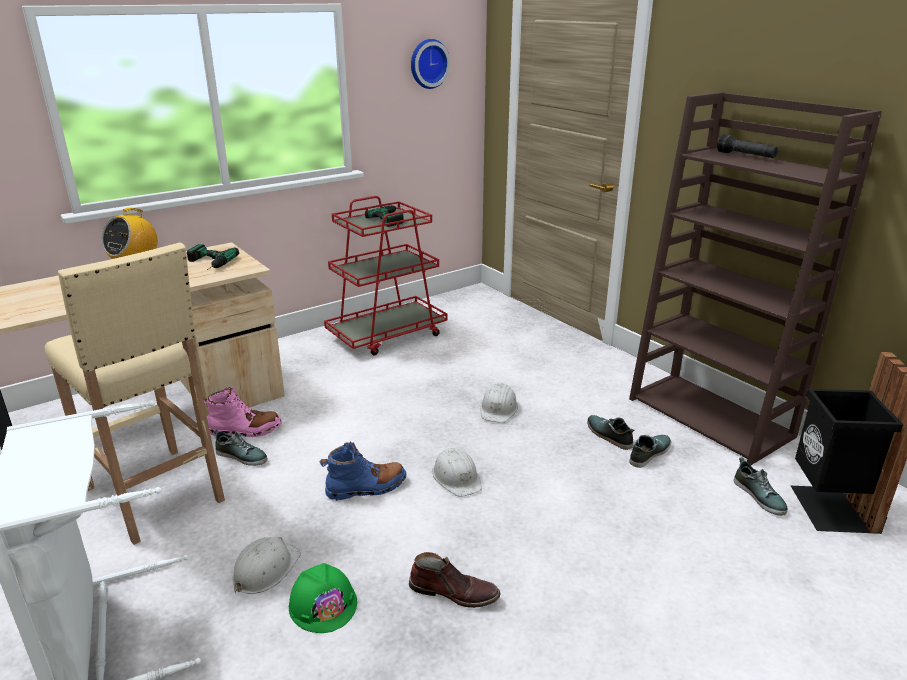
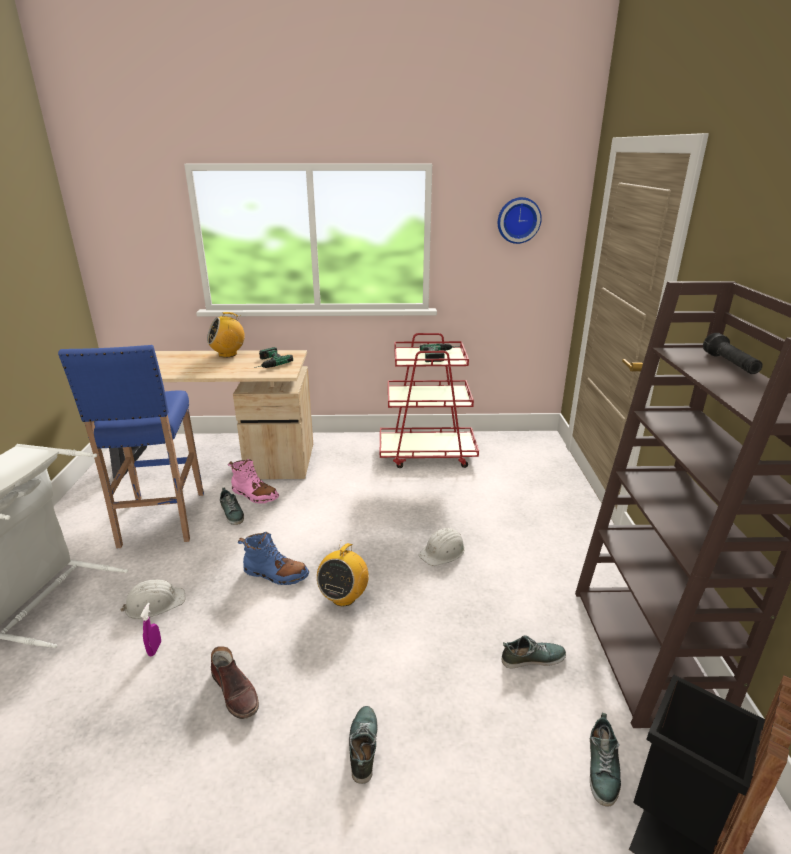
camera: 35 degrees right, 0 degrees up
beige stool [45,242,225,545] -> blue stool [58,345,204,548]
green hard hat [289,563,357,633] -> purple spray bottle [140,603,161,656]
white hard hat [432,448,482,497] -> radio [317,540,369,606]
shoe [587,415,634,450] -> shoe moved to [349,706,378,784]

